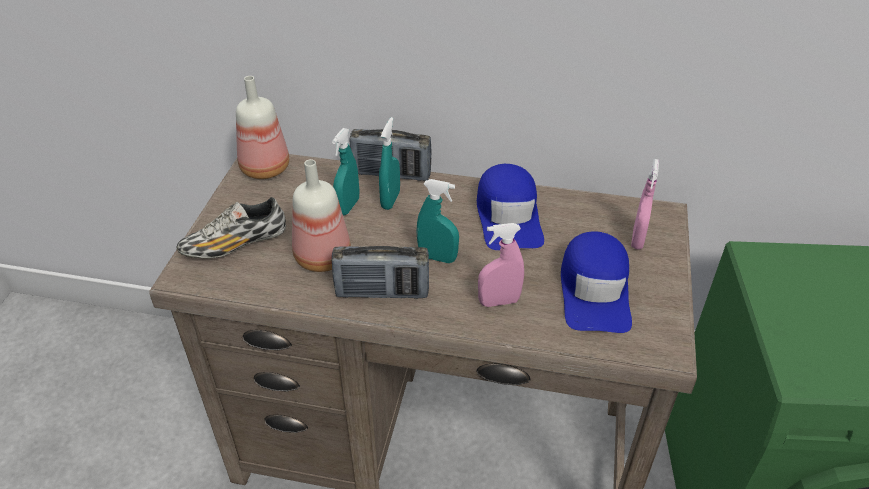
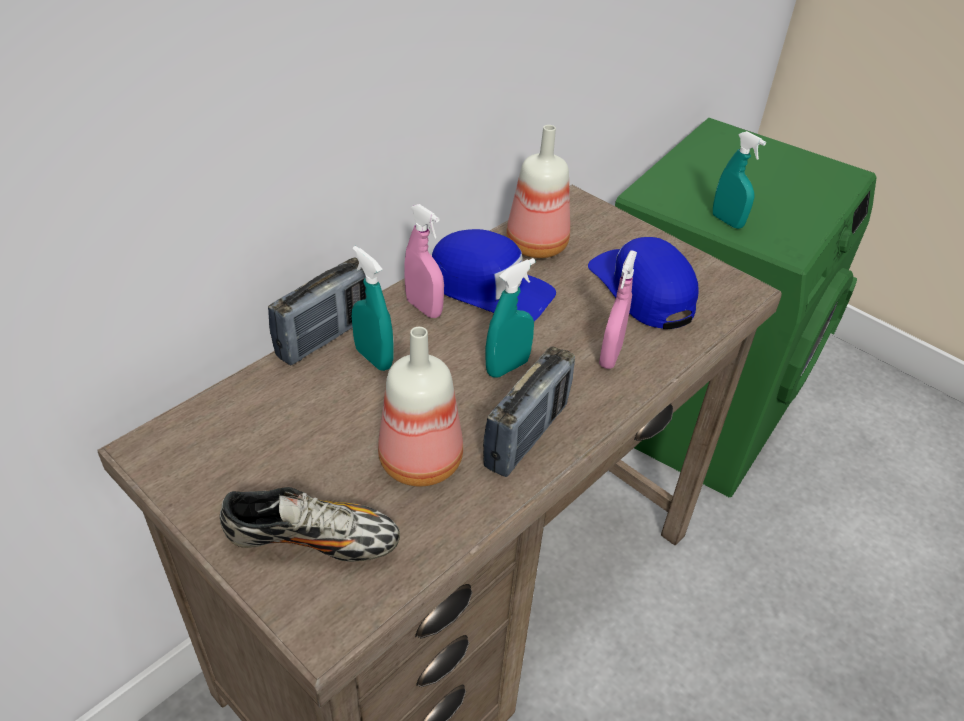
camera: 60 degrees left, 0 degrees up
shoe [177,197,286,258] -> shoe turned 90 degrees counterclockwise [220,487,400,562]
bottle [236,76,289,179] -> bottle moved to [506,125,570,258]
turquoise spray bottle [332,128,359,216] -> turquoise spray bottle moved to [713,131,766,229]
blue cap [561,231,632,333] -> blue cap turned 150 degrees counterclockwise [588,237,698,329]
pink spray bottle [631,159,659,249] -> pink spray bottle moved to [404,204,444,318]

